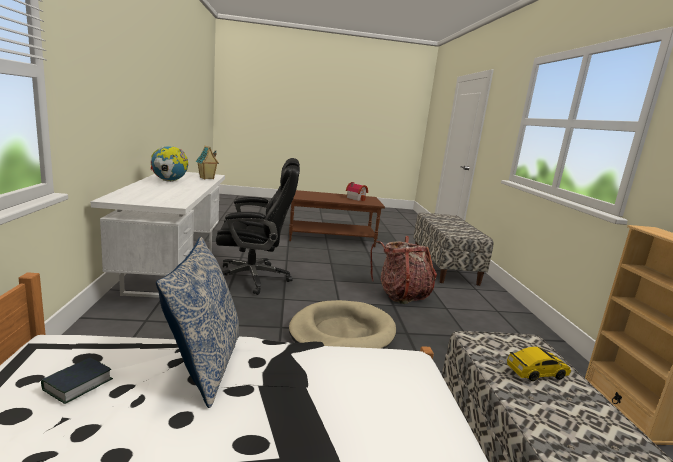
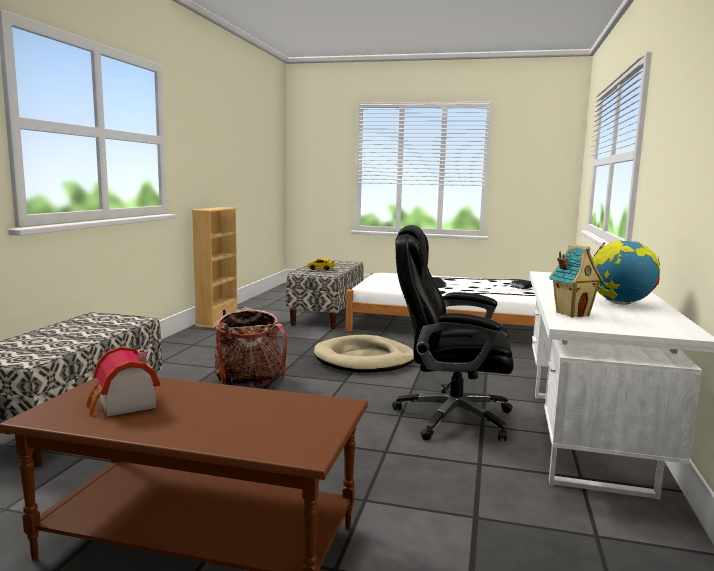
camera: 160 degrees left, 5 degrees down
pillow [156,237,239,408] -> none

